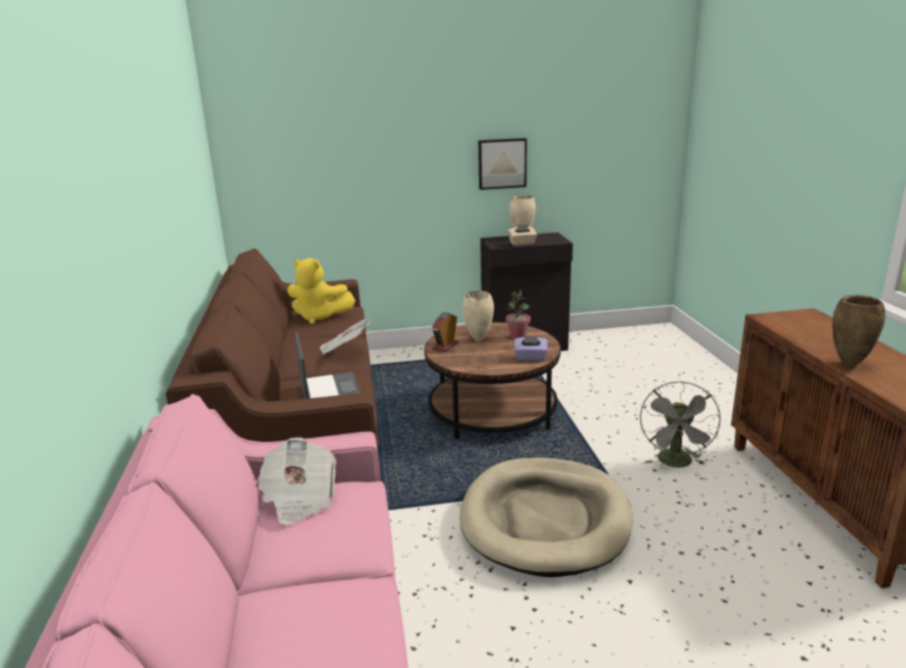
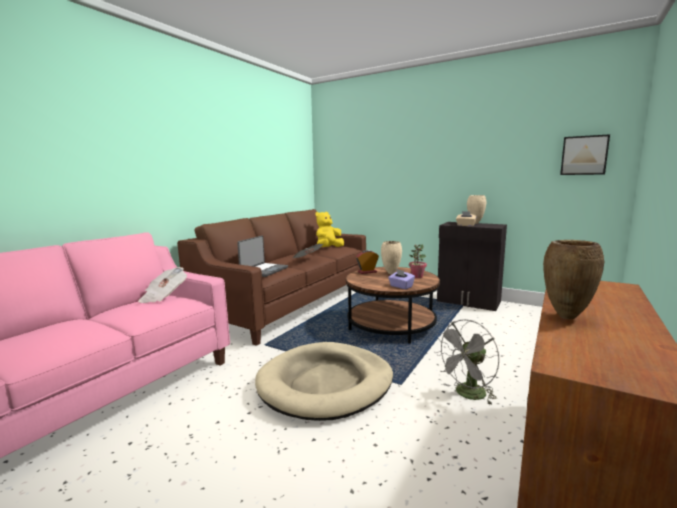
camera: 40 degrees right, 10 degrees down
yellow plush toy [287,258,356,324] -> yellow plush toy turned 75 degrees clockwise [316,212,344,248]
picture [478,138,527,190] -> picture moved to [560,134,610,175]

